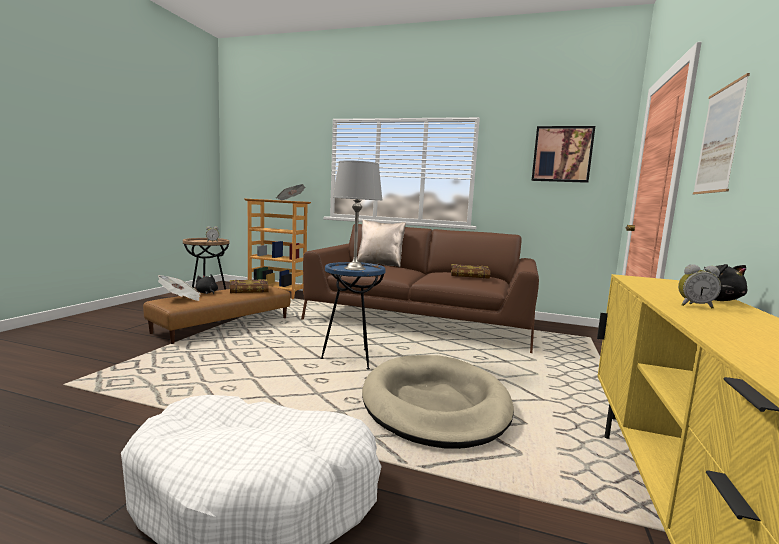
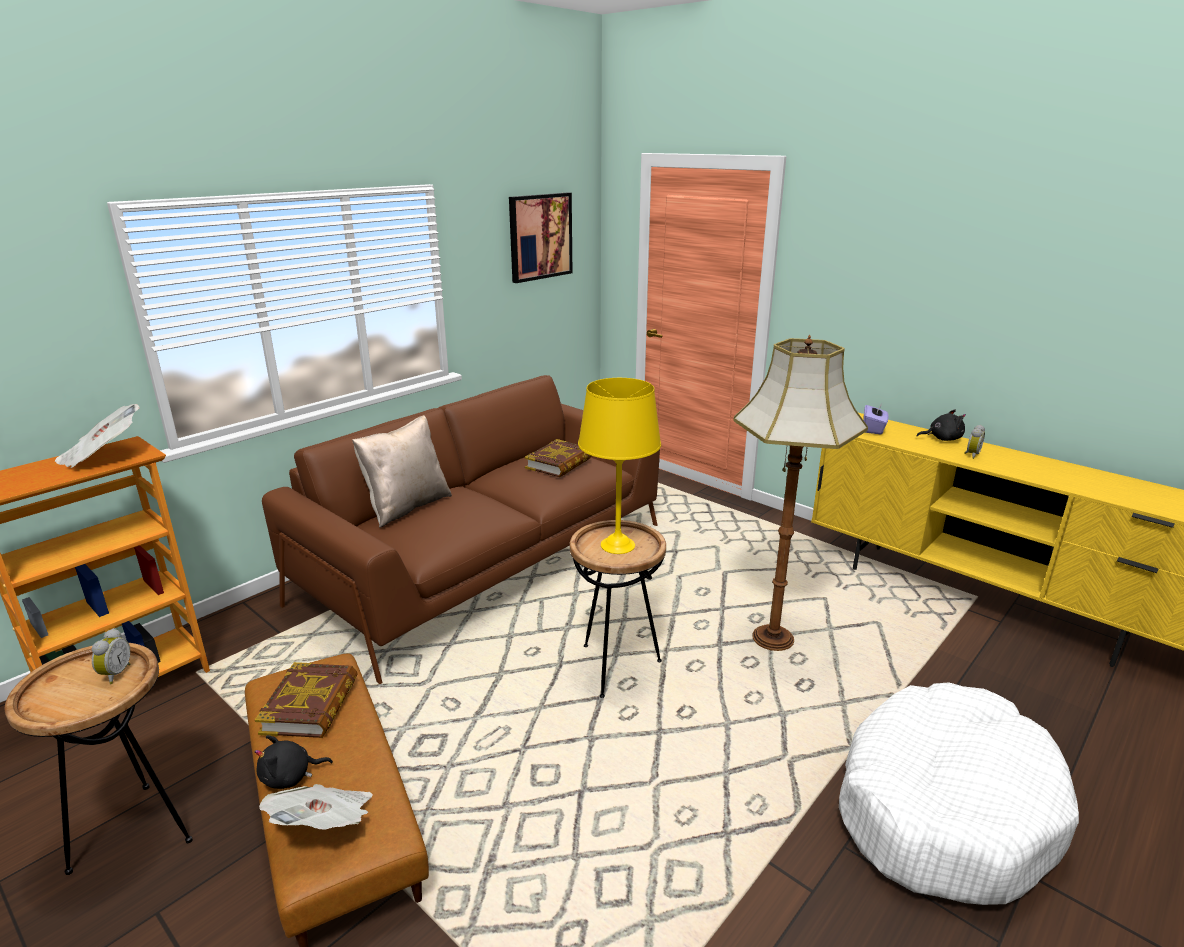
camera: 65 degrees left, 15 degrees up
blue side table [320,262,386,369] -> brown side table [570,520,666,698]
grey table lamp [332,160,383,270] -> yellow table lamp [578,378,661,554]
beige dog bed [362,355,514,449] -> floor lamp [733,335,868,651]
picture [693,73,750,194] -> none
none -> purple tissue box [863,403,889,434]

